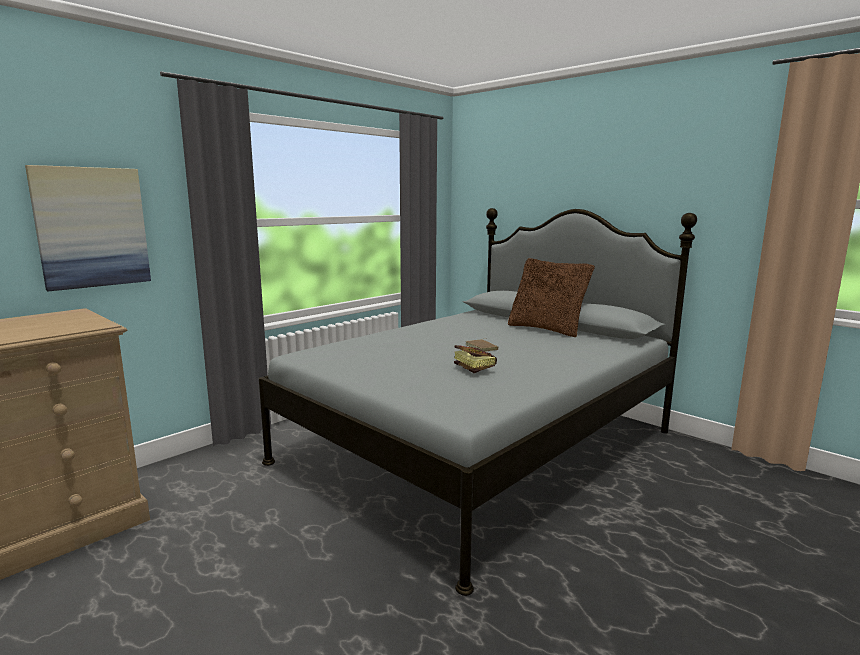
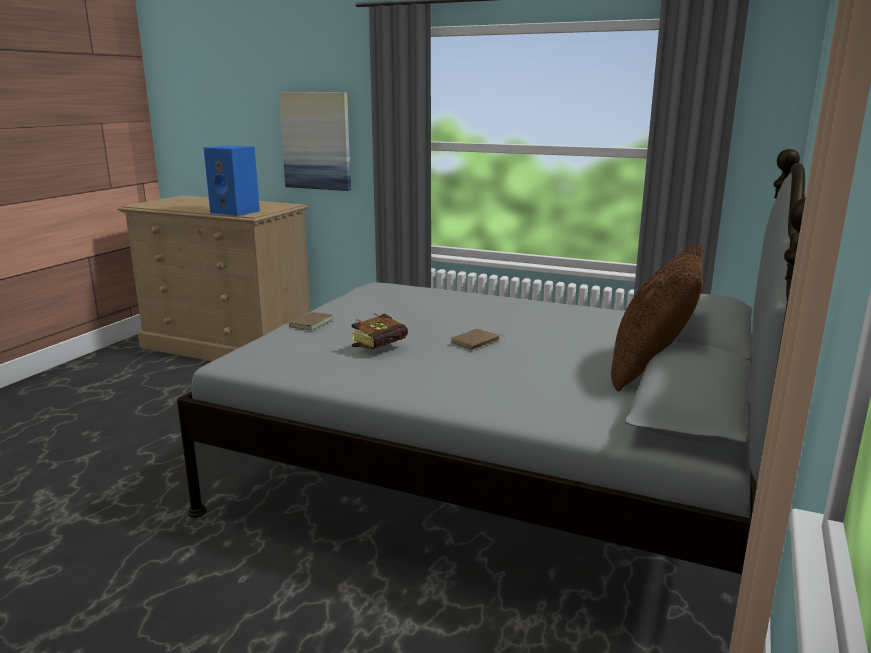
camera: 70 degrees right, 5 degrees up
none -> blue speaker [203,145,260,216]
none -> brown book [283,312,333,331]

